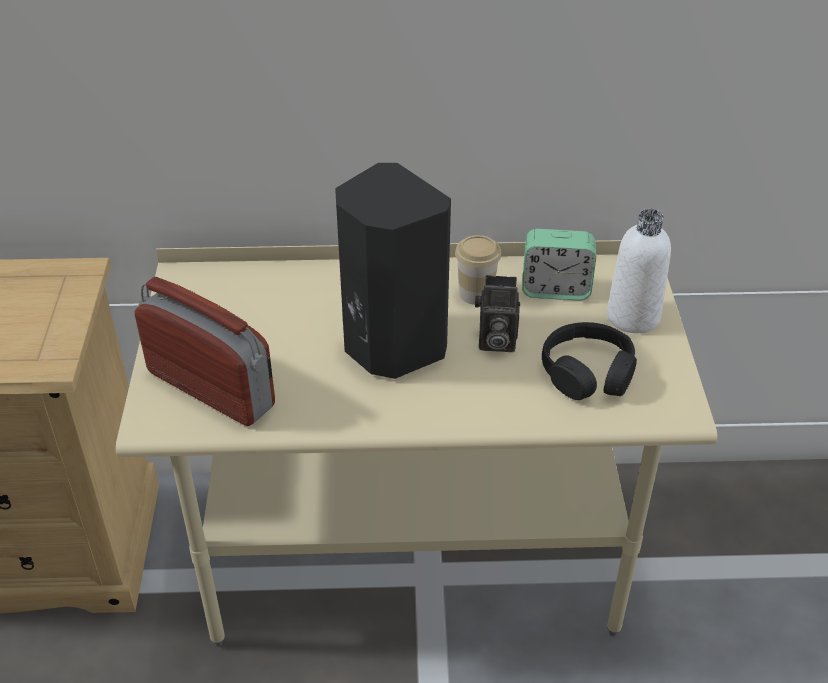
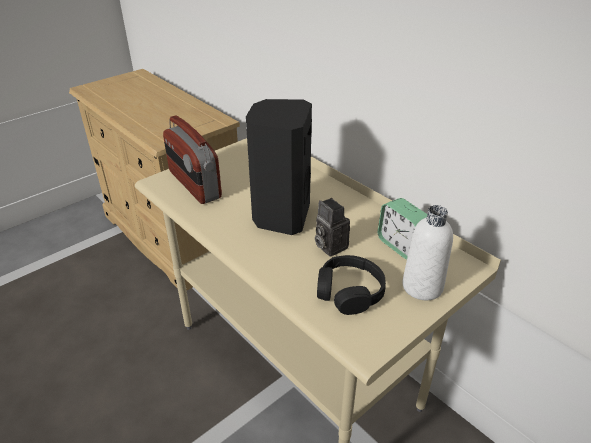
camera: 50 degrees right, 5 degrees down
radio [135,277,275,426] -> radio turned 150 degrees clockwise [163,116,222,204]
cup [455,235,501,305] -> none

